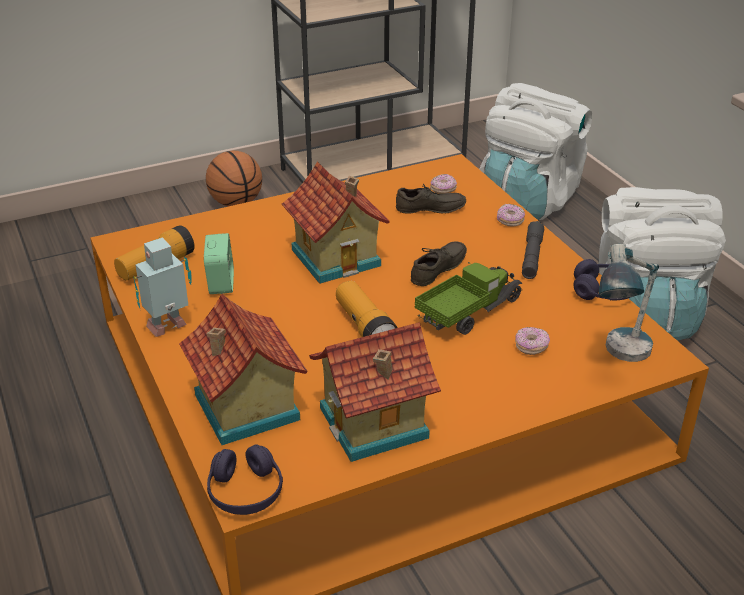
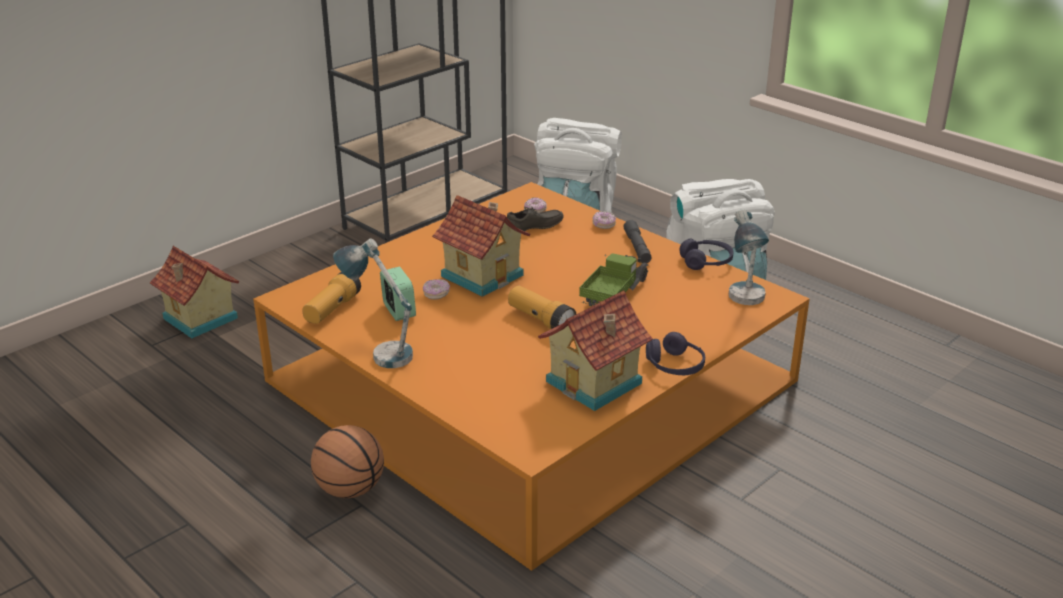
camera: 20 degrees left, 5 degrees down
toy robot [133,237,192,337] -> table lamp [333,238,413,368]
toy house [179,294,307,445] -> toy house moved to [150,246,239,338]
basketball [206,151,262,206] -> basketball moved to [311,425,384,498]
purple headphones [207,444,283,515] -> purple headphones moved to [646,332,705,375]
grey shoe [411,242,467,286] -> none
donut [515,327,550,355] -> donut moved to [423,279,450,300]

